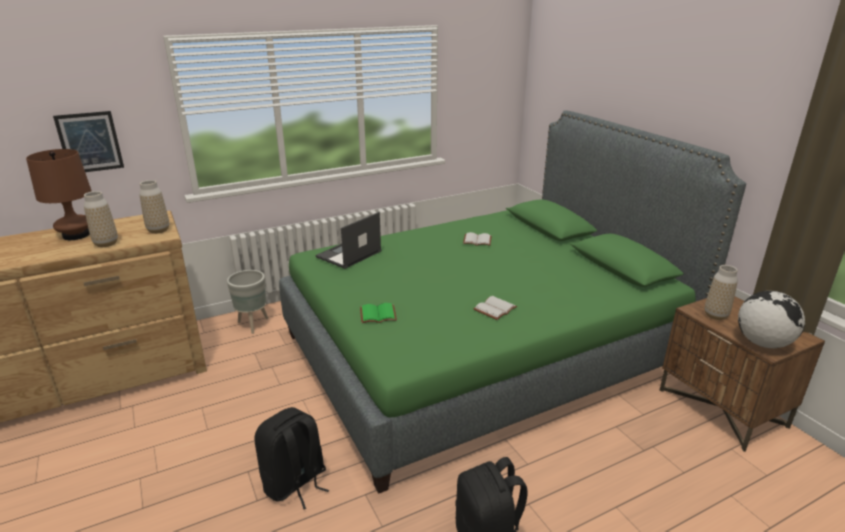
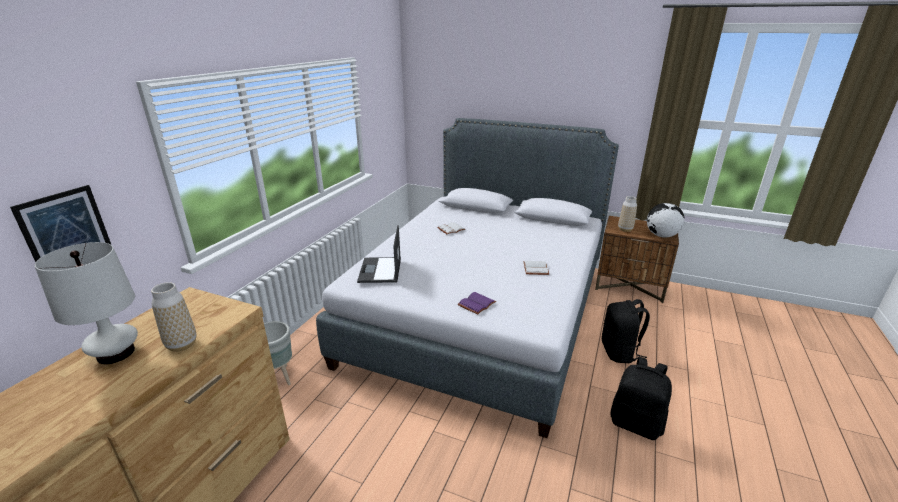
camera: 40 degrees left, 0 degrees up
brown table lamp [26,149,92,240] -> white table lamp [35,242,138,364]
vase [139,180,169,234] -> none
black backpack [254,407,329,509] -> black backpack moved to [602,299,650,363]
green bed [279,110,746,494] -> grey bed [316,118,619,438]
green book [360,303,397,323] -> purple book [457,292,496,315]

